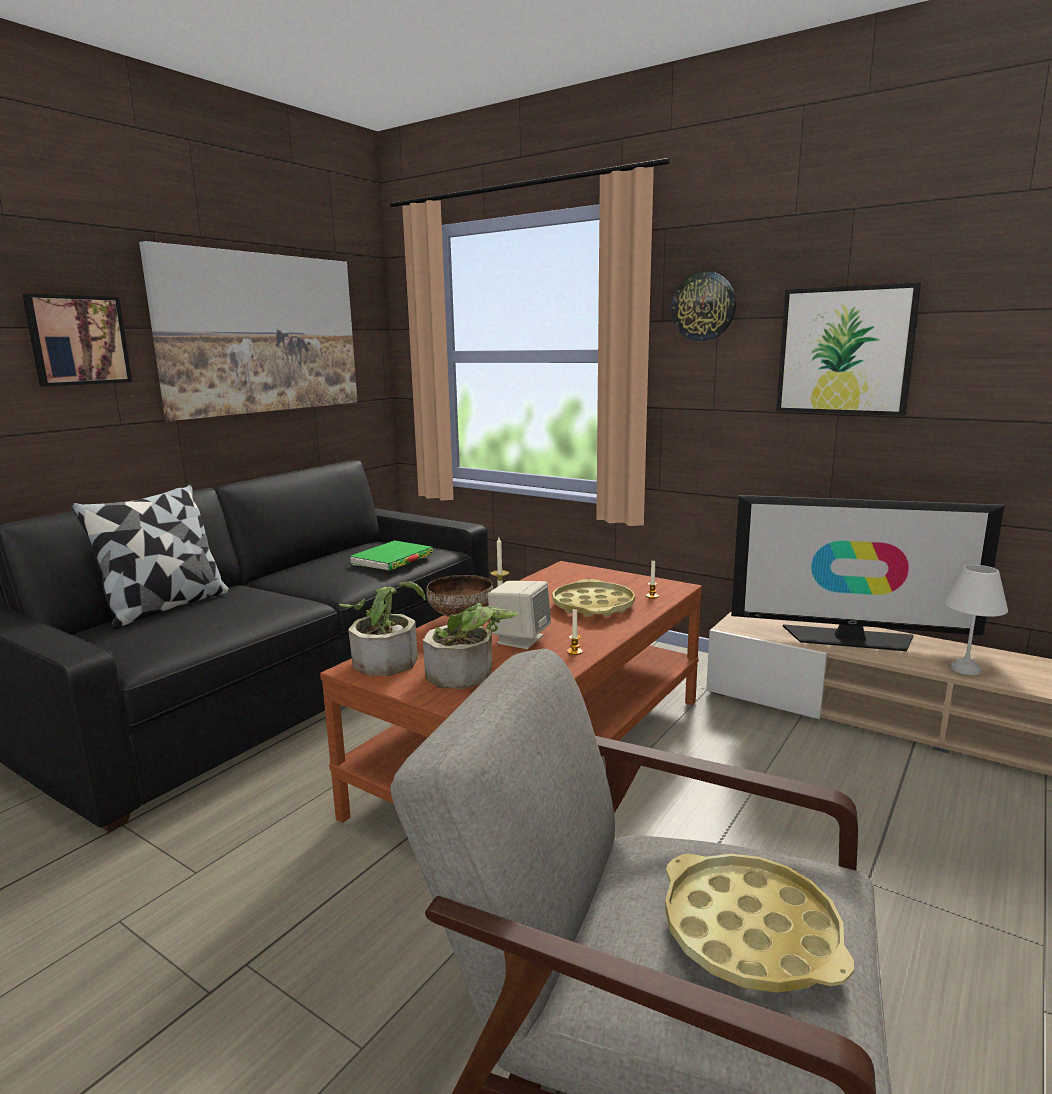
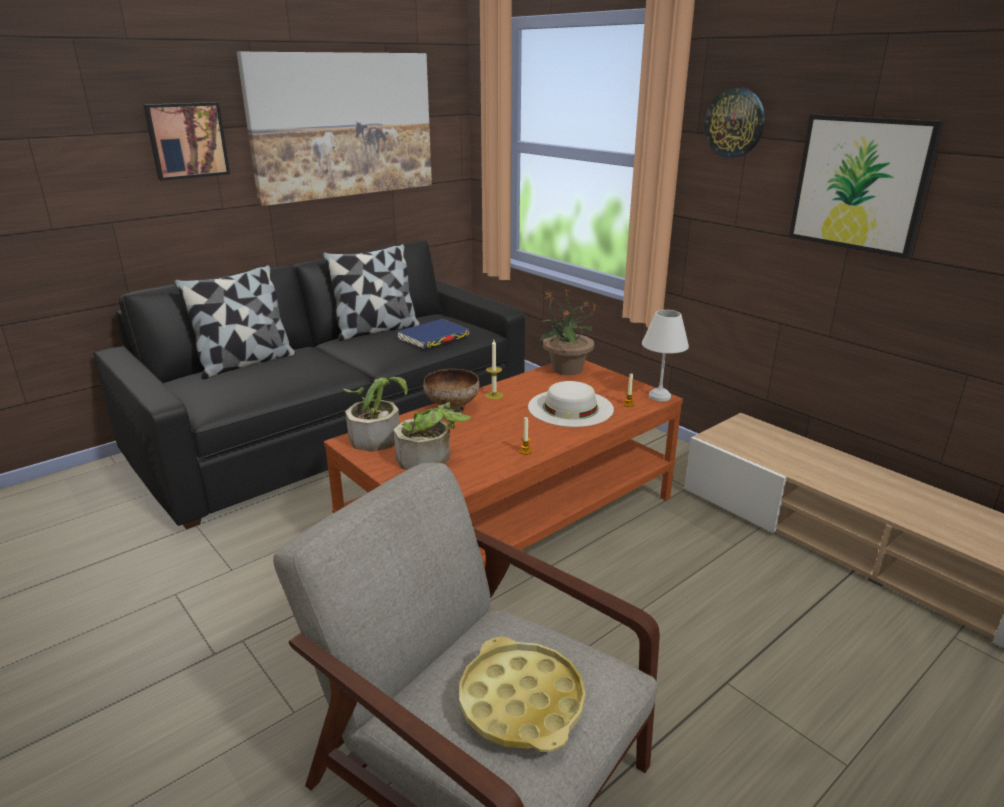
camera: 15 degrees right, 10 degrees up
green book [349,540,434,571] -> blue book [397,319,470,349]
beige speaker [488,581,551,649] -> none
yellow tray [553,579,635,617] -> white hat [528,381,614,427]
television [731,495,1005,651] -> none
white table lamp [944,565,1008,675] -> white table lamp moved to [642,310,689,401]
none -> pillow [322,244,420,341]
none -> potted plant [540,288,598,375]

